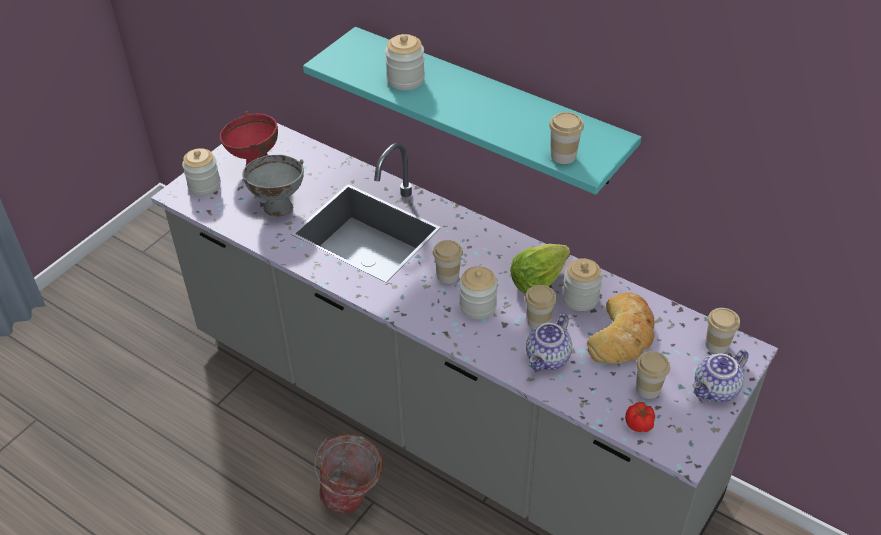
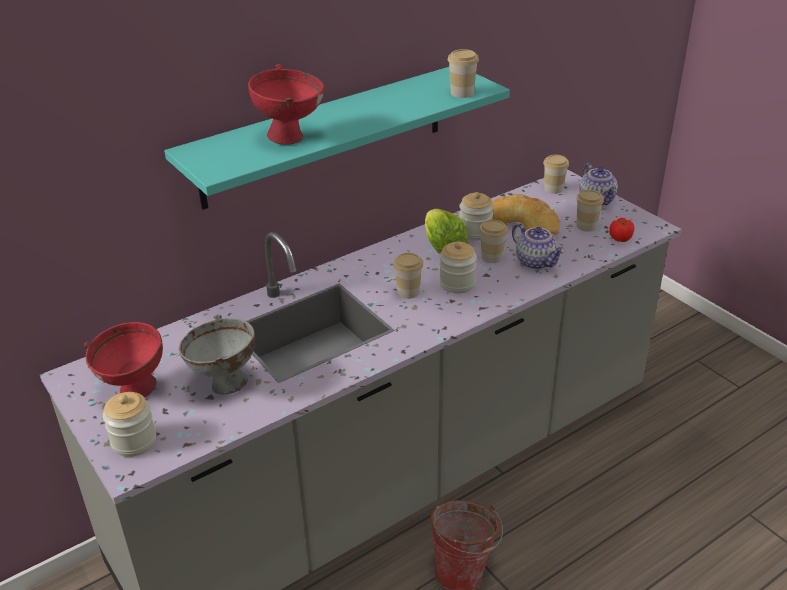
camera: 70 degrees left, 10 degrees down
jar [385,34,425,90] -> red bowl [248,64,324,145]

